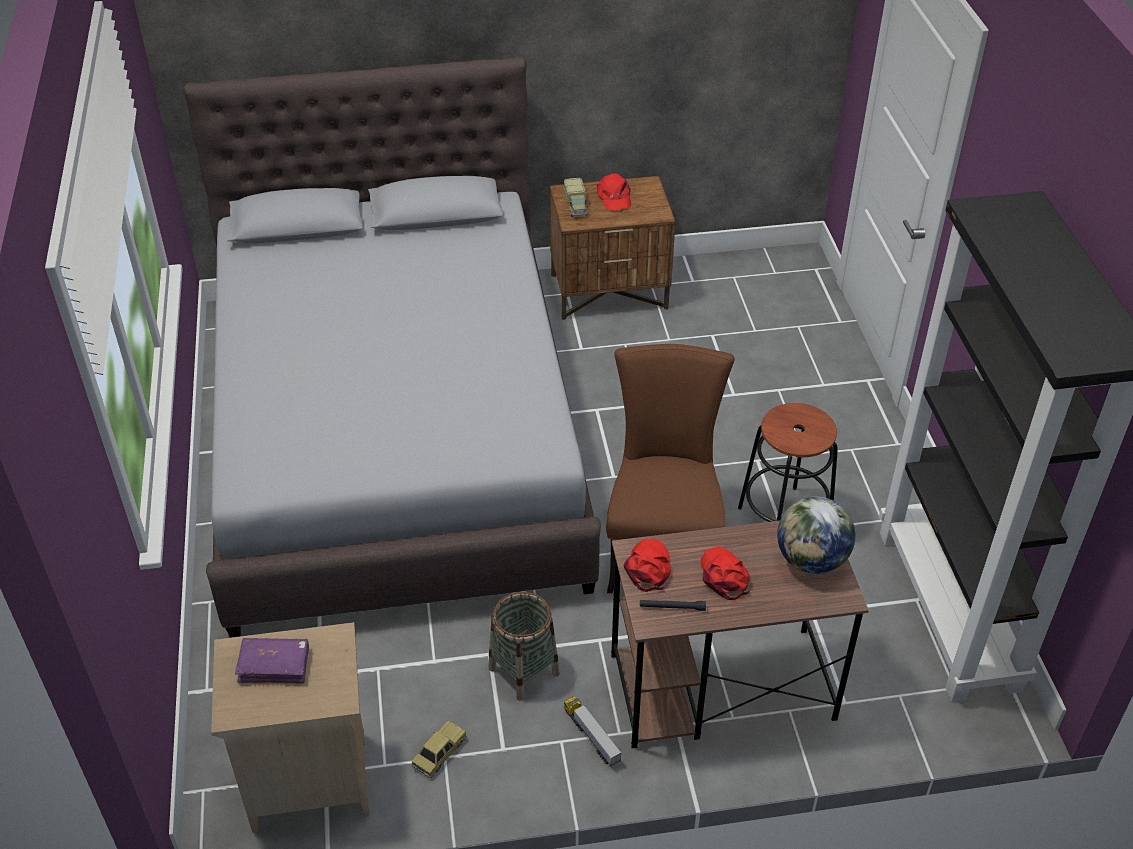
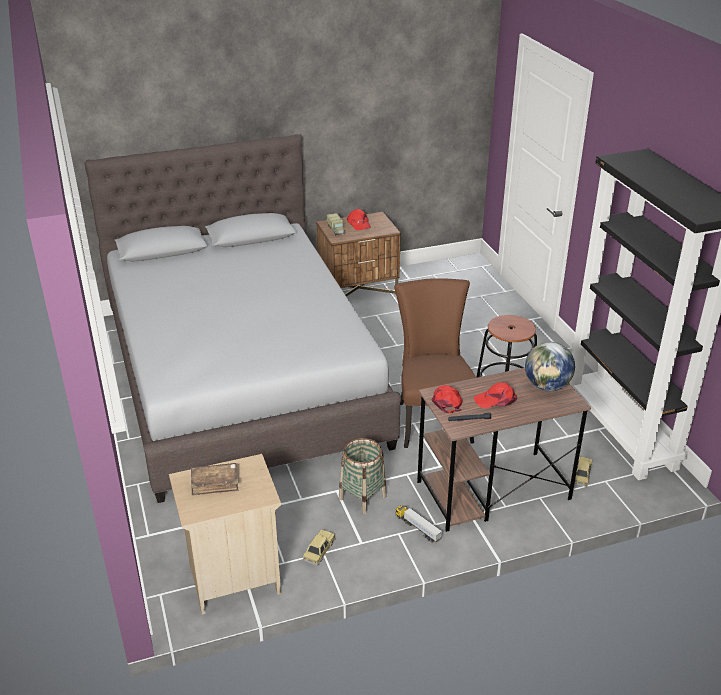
camera: 10 degrees left, 10 degrees down
purple book [235,638,309,683] -> brown book [191,463,238,496]
red cap [701,547,750,600] -> red cap turned 75 degrees counterclockwise [474,382,517,408]
none -> toy car [574,456,593,487]

